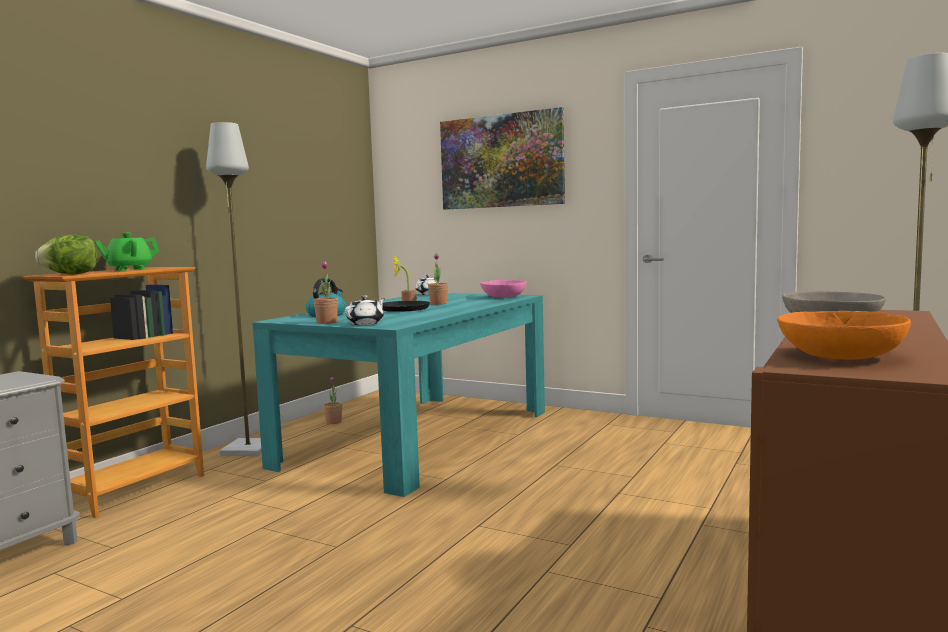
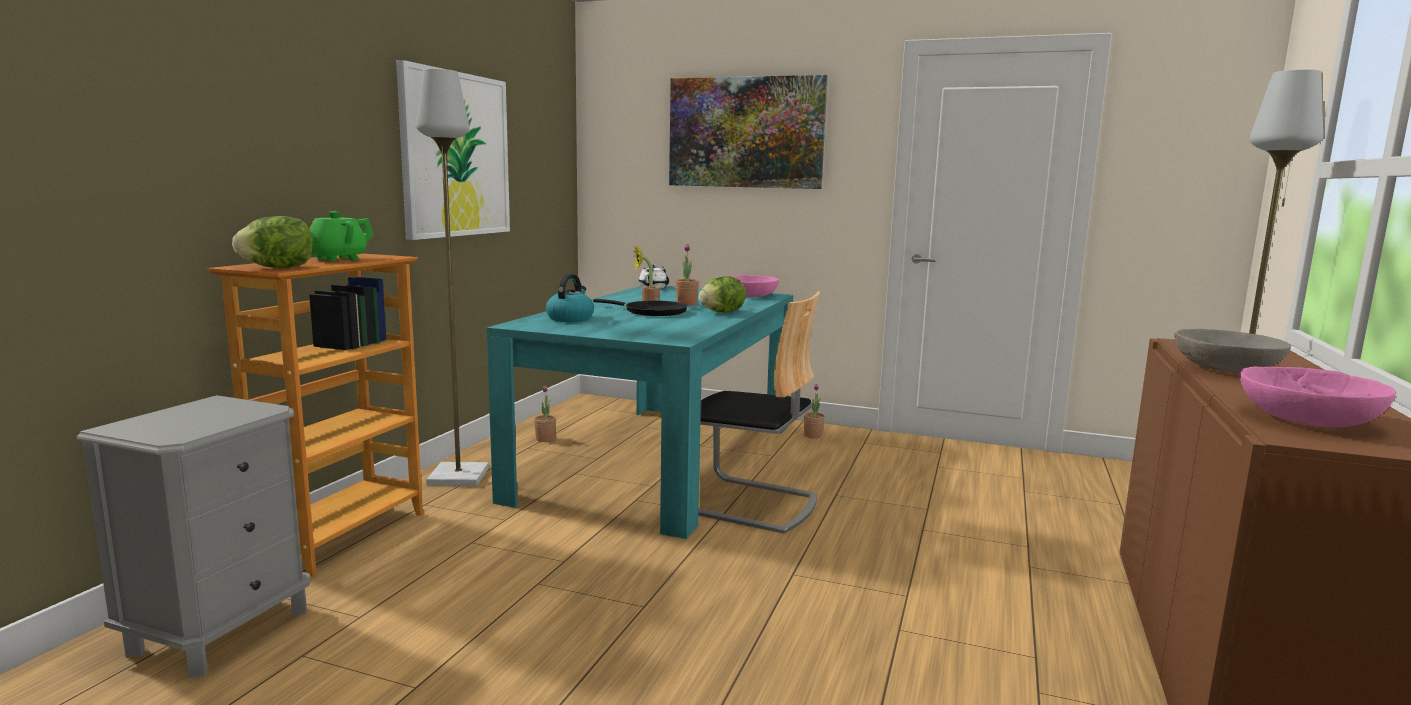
camera: 10 degrees left, 5 degrees up
potted plant [313,262,338,324] -> potted plant moved to [803,384,825,438]
white teapot [345,295,385,325] -> none
orange bowl [777,311,911,360] -> pink bowl [1240,367,1396,427]
none -> picture [396,60,510,240]
none -> lettuce [698,276,746,312]
none -> chair [698,291,820,534]

